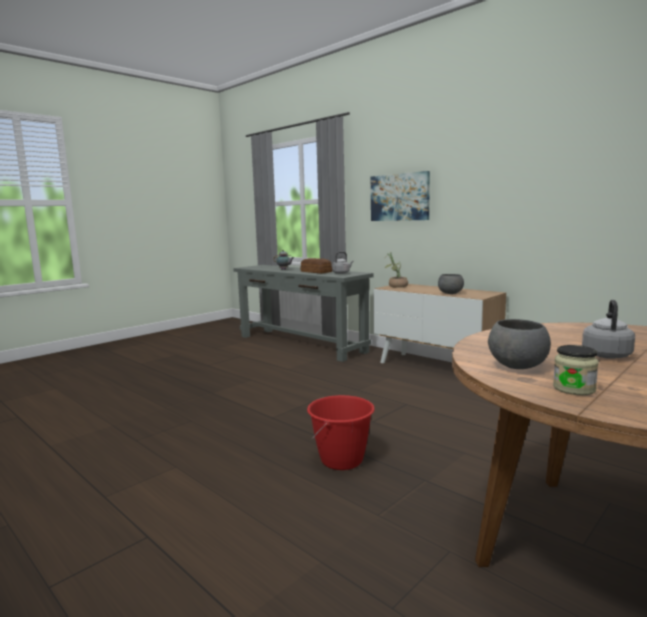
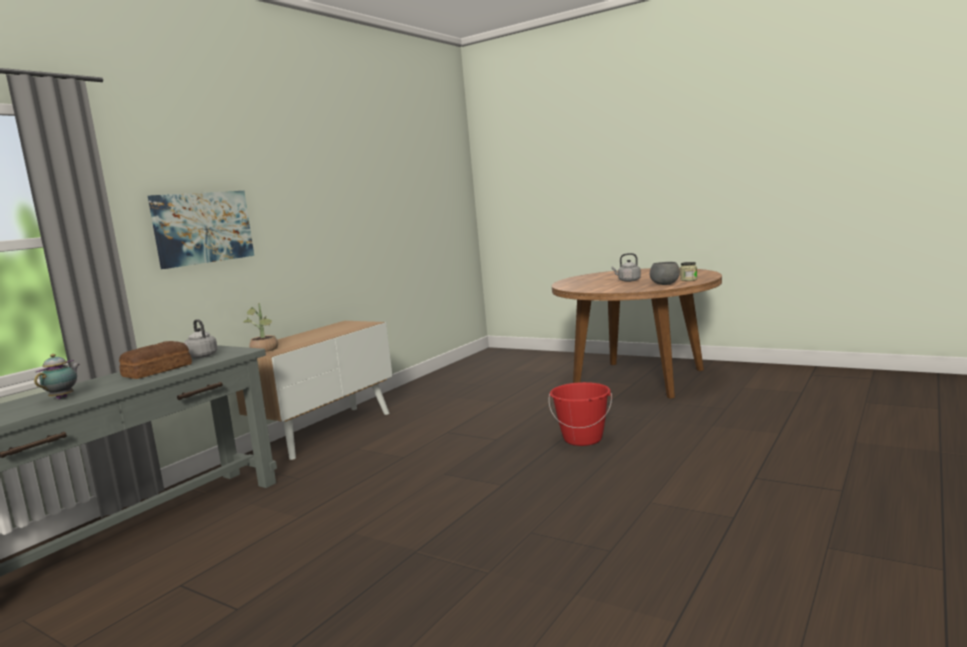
camera: 100 degrees left, 0 degrees up
grey bowl [438,274,464,294] -> none

